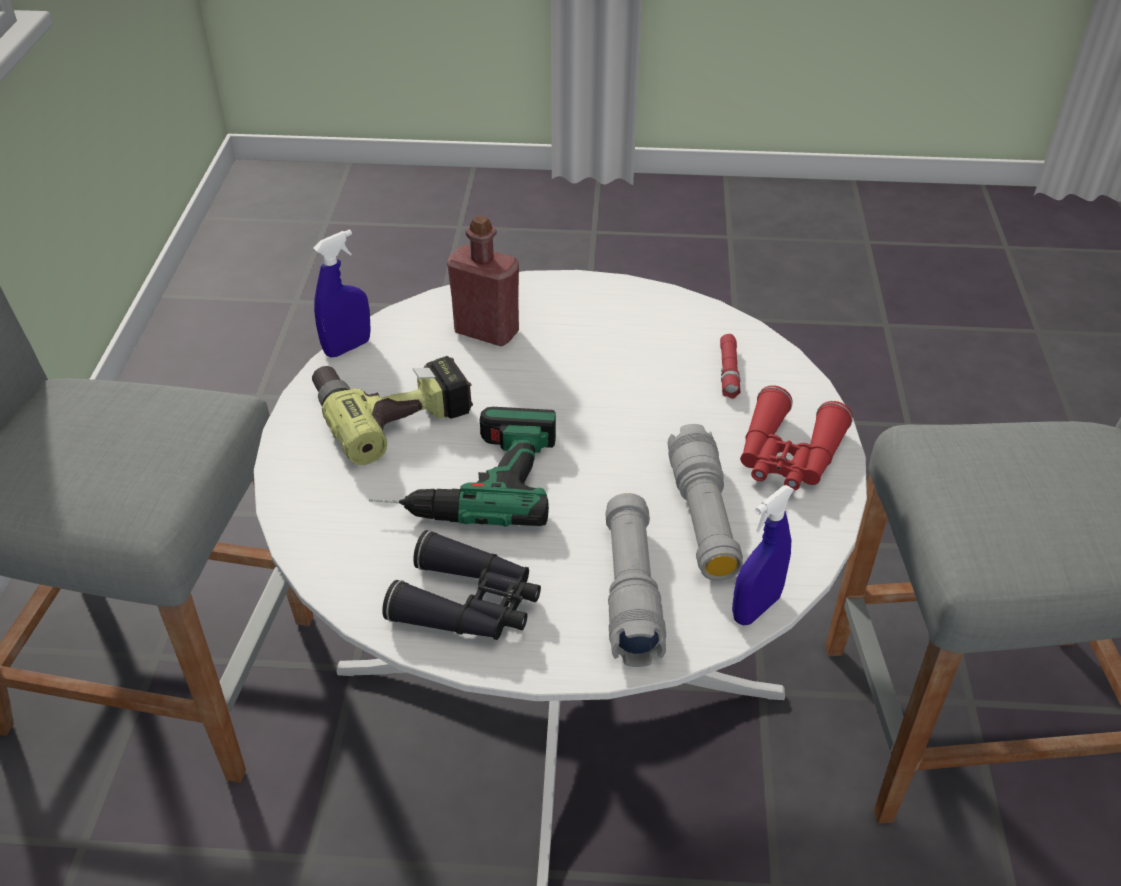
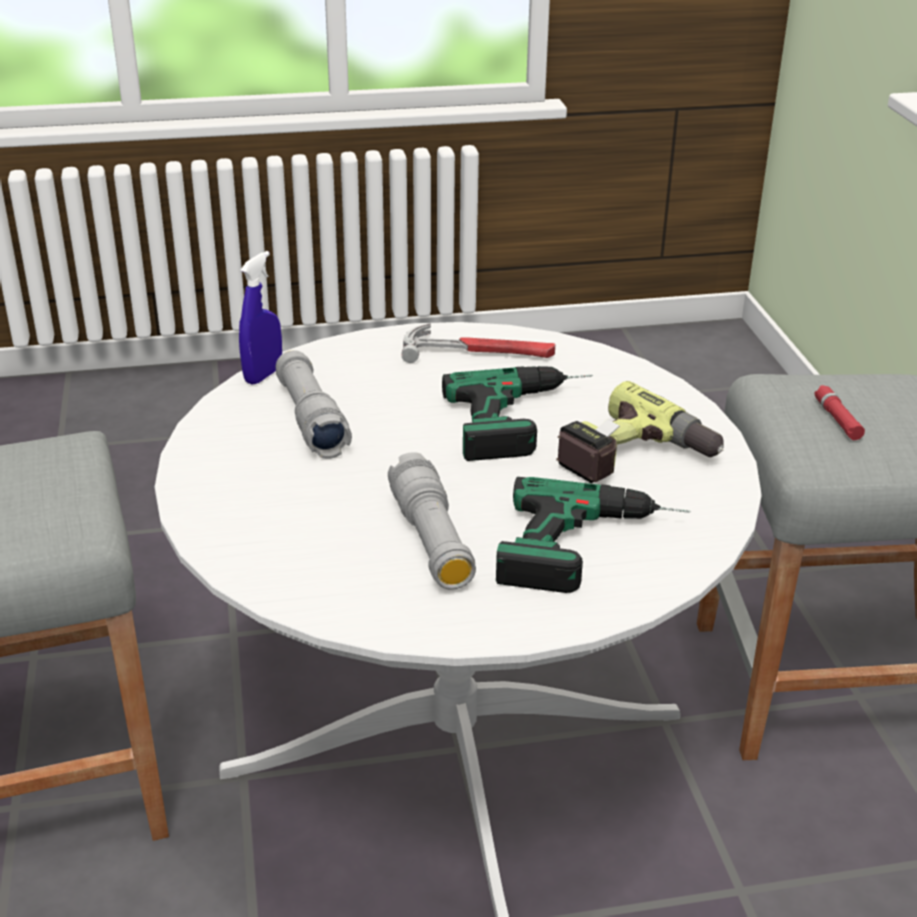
camera: 165 degrees right, 10 degrees down
blue spray bottle [313,229,370,357] -> none
black binoculars [382,530,541,640] -> hammer [401,323,555,363]
red bottle [447,215,519,346] -> power drill [496,477,691,593]
grey flashlight [605,493,666,667] -> grey flashlight moved to [388,452,476,590]
red flashlight [720,334,741,399] -> red flashlight moved to [814,385,865,440]
red binoculars [740,385,853,491] -> none

